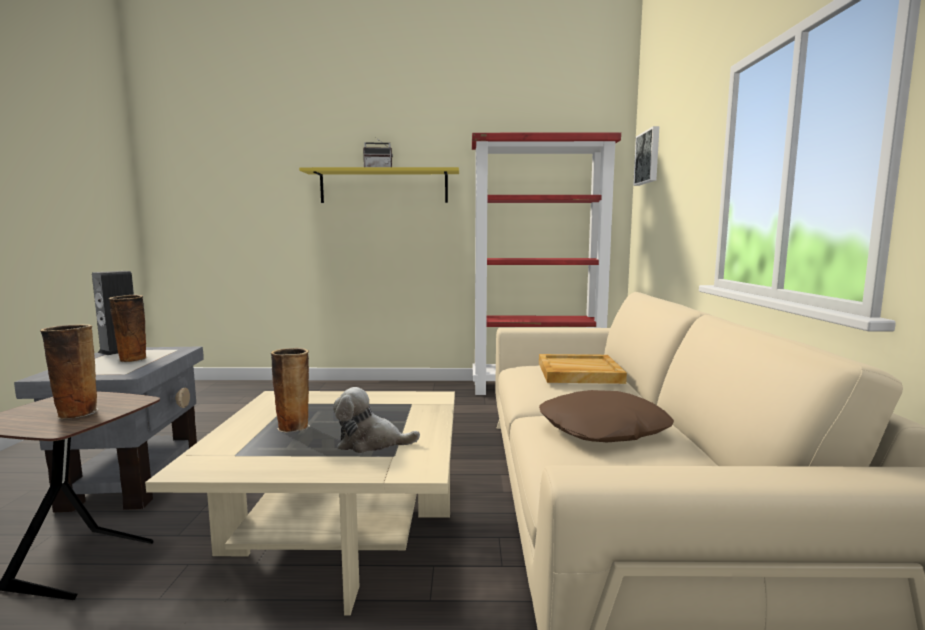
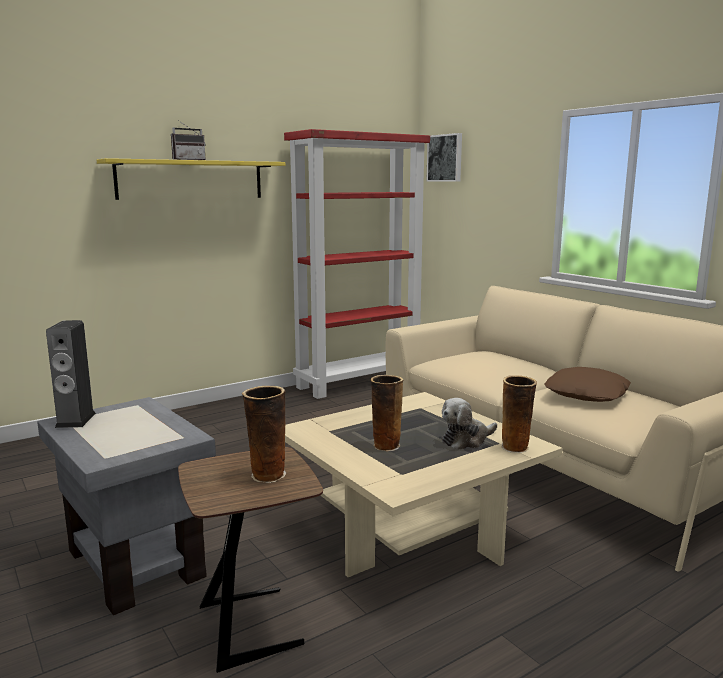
camera: 35 degrees left, 5 degrees up
vase [108,295,147,362] -> vase moved to [501,375,537,453]
beige tray [539,354,627,384] -> none

